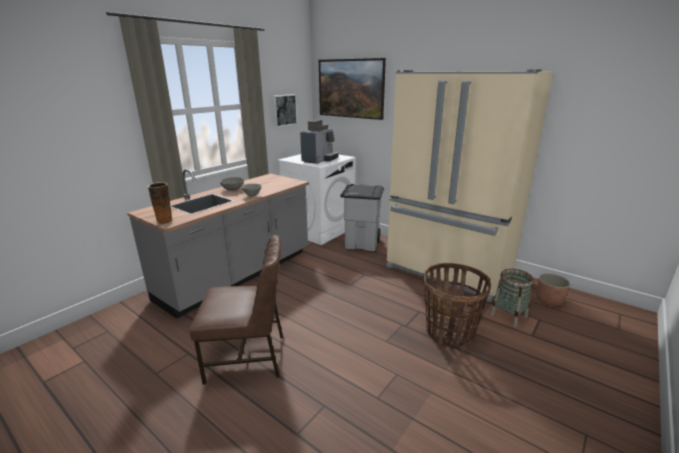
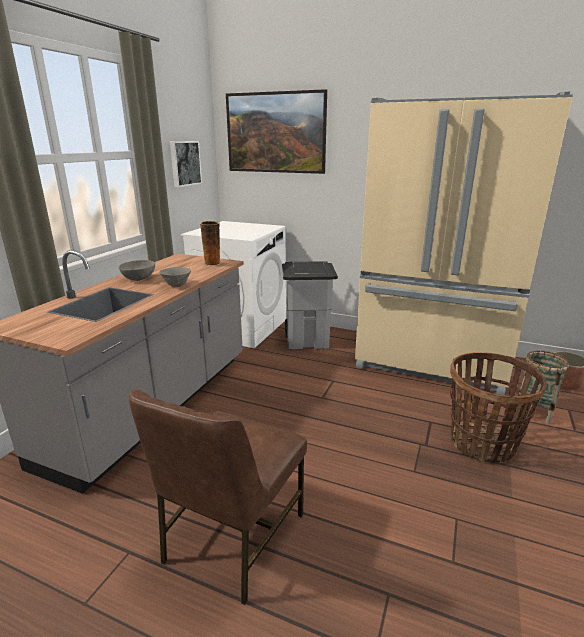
camera: 15 degrees left, 0 degrees up
vase [148,182,172,224] -> vase moved to [200,221,220,266]
brown chair [190,235,283,385] -> brown chair turned 135 degrees clockwise [129,389,307,605]
coffee machine [300,120,338,164] -> none

